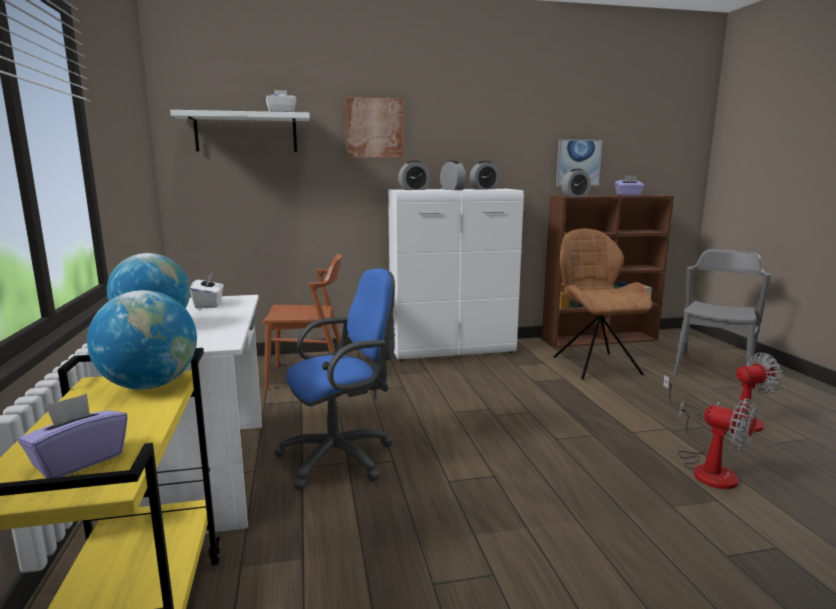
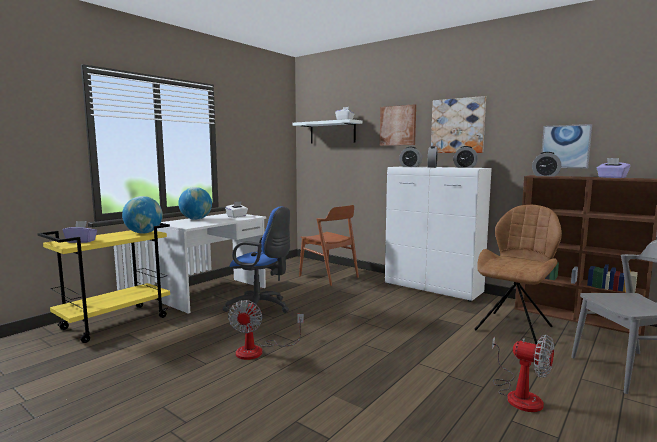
camera: 50 degrees right, 5 degrees down
fan [678,399,757,489] -> fan moved to [228,300,304,360]
none -> picture [431,96,486,153]

